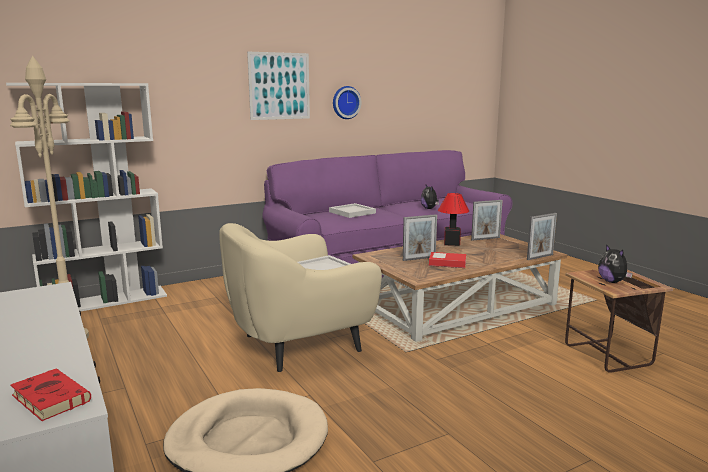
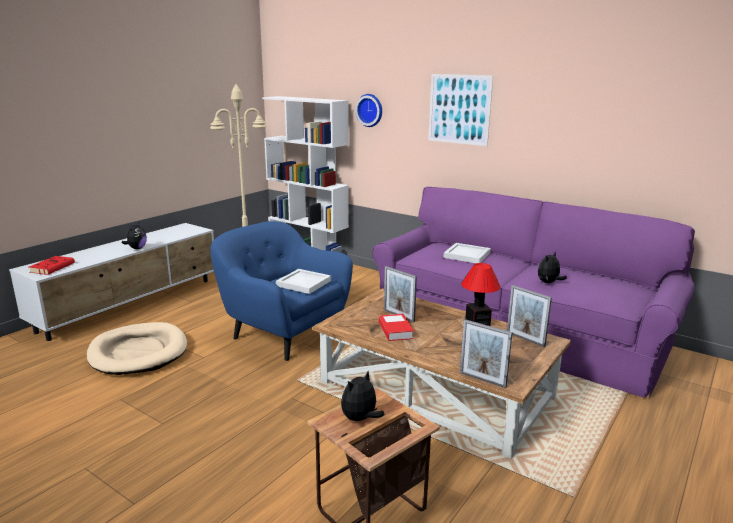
camera: 65 degrees right, 5 degrees up
beige armchair [219,223,382,372] -> blue armchair [210,221,353,361]
wall clock [333,86,361,119] -> wall clock moved to [355,94,382,127]
none -> plush toy [122,222,147,249]

